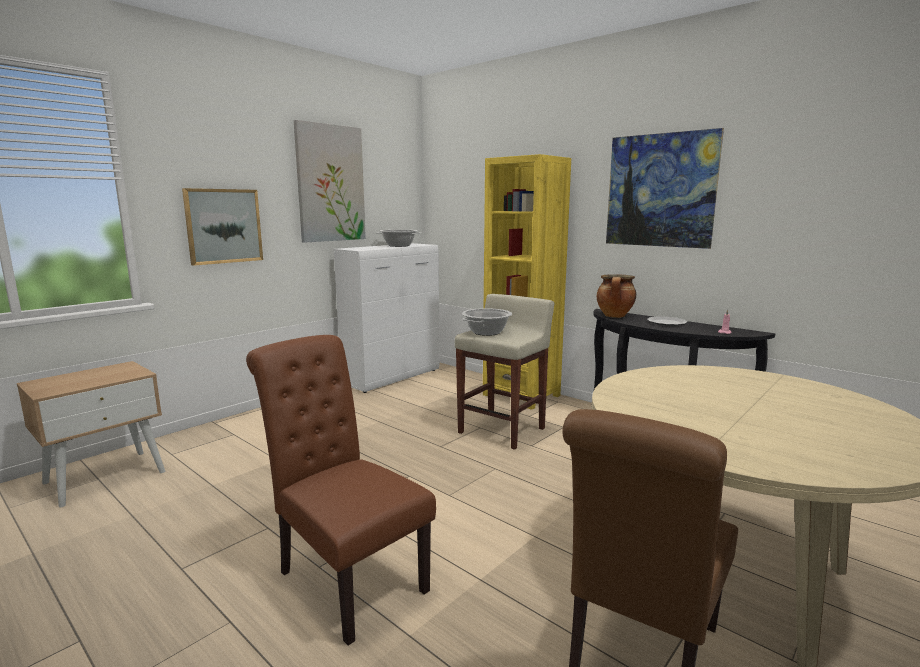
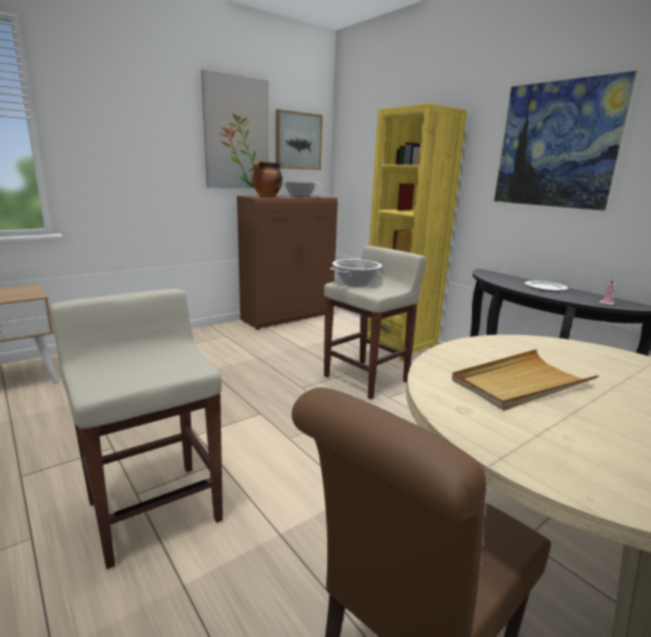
camera: 10 degrees right, 5 degrees up
picture [182,188,263,266] -> picture moved to [276,109,323,170]
brown chair [246,335,436,645] -> beige stool [50,289,223,569]
white cabinet [334,243,440,393] -> brown cabinet [237,195,338,330]
cooking pot [597,274,636,318] -> cooking pot moved to [252,161,283,197]
none -> beige tray [452,349,599,411]

